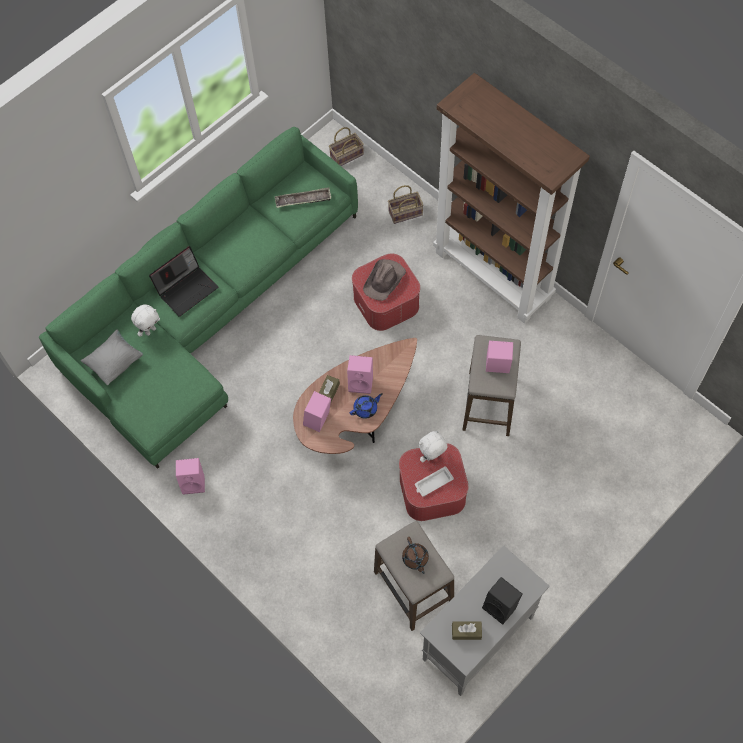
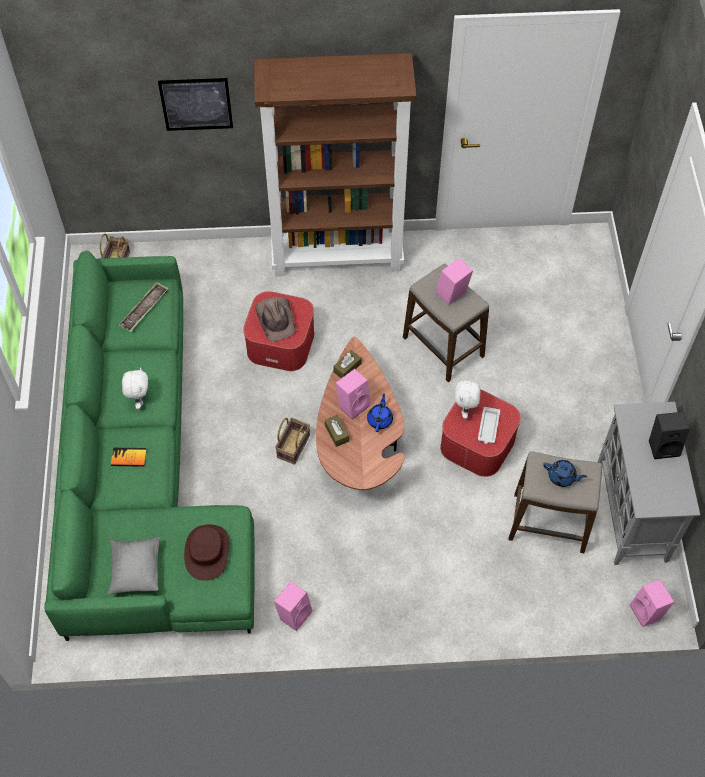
camera: 50 degrees left, 5 degrees down
white plush toy [131,304,160,337] -> white plush toy moved to [122,367,148,409]
laptop [149,246,218,317] -> book [111,448,147,467]
pink speaker [303,391,331,432] -> pink speaker moved to [630,579,674,627]
basket [388,185,424,224] -> basket moved to [275,417,310,465]
brown teapot [402,537,429,574] -> blue teapot [543,460,587,487]
brown tissue box [452,621,482,640] -> brown tissue box moved to [333,350,361,378]
none -> picture [158,78,233,131]
none -> brown hat [184,524,229,581]

